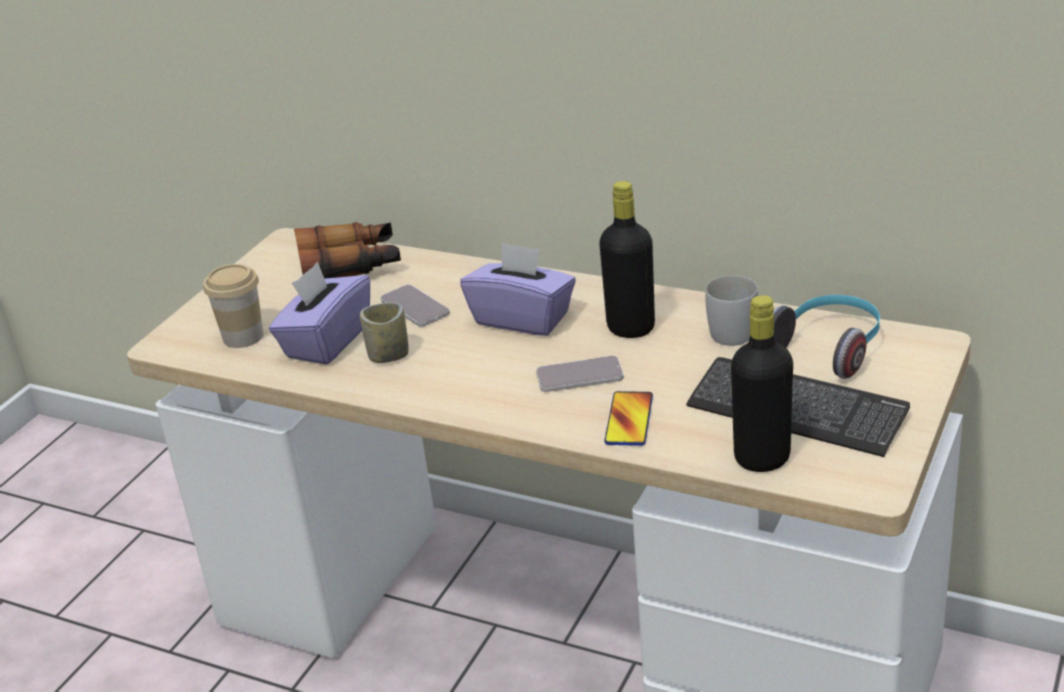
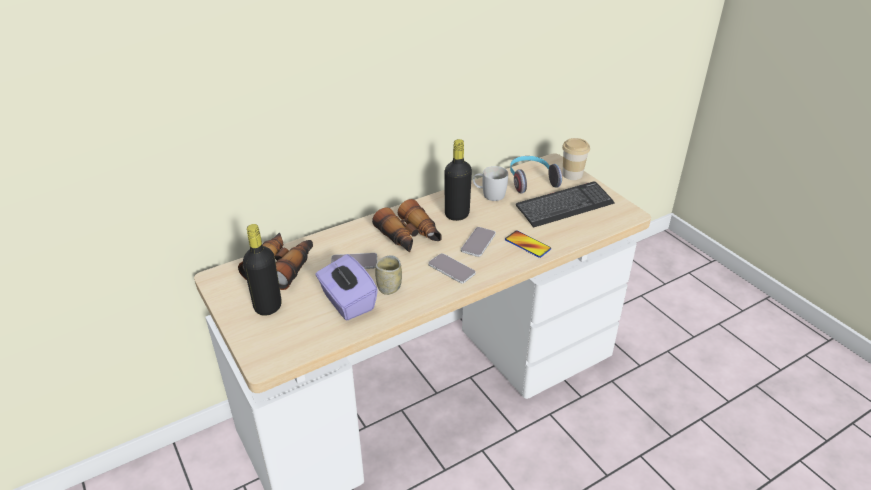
camera: 60 degrees left, 5 degrees up
cup [203,264,263,348] -> cup moved to [562,138,590,180]
purple tissue box [460,242,576,336] -> binoculars [372,199,442,252]
black bottle [731,295,793,472] -> black bottle moved to [243,224,281,316]
none -> phone [428,253,476,283]

